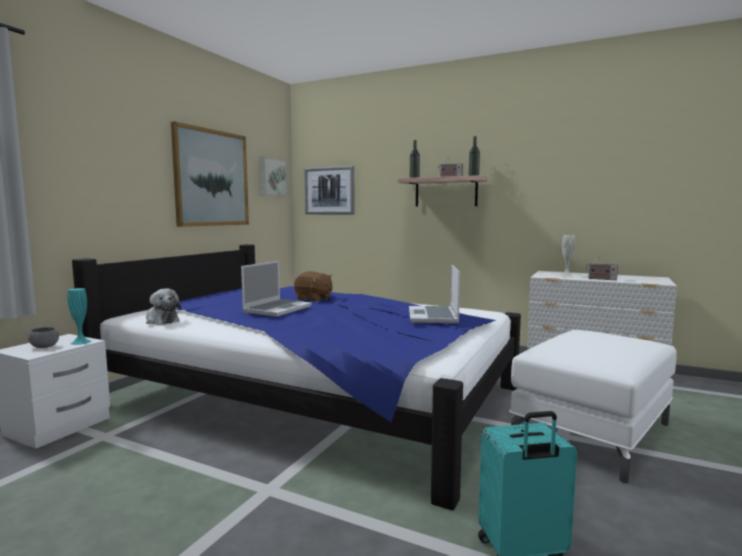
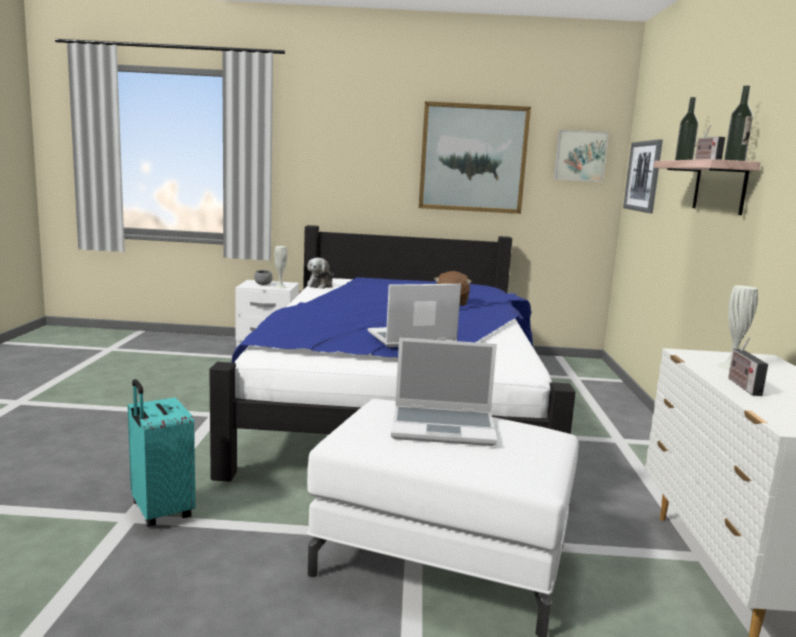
camera: 65 degrees right, 5 degrees up
turquoise vase [68,288,91,345] -> white vase [273,246,287,289]
laptop [241,261,312,317] -> laptop moved to [391,338,497,446]

